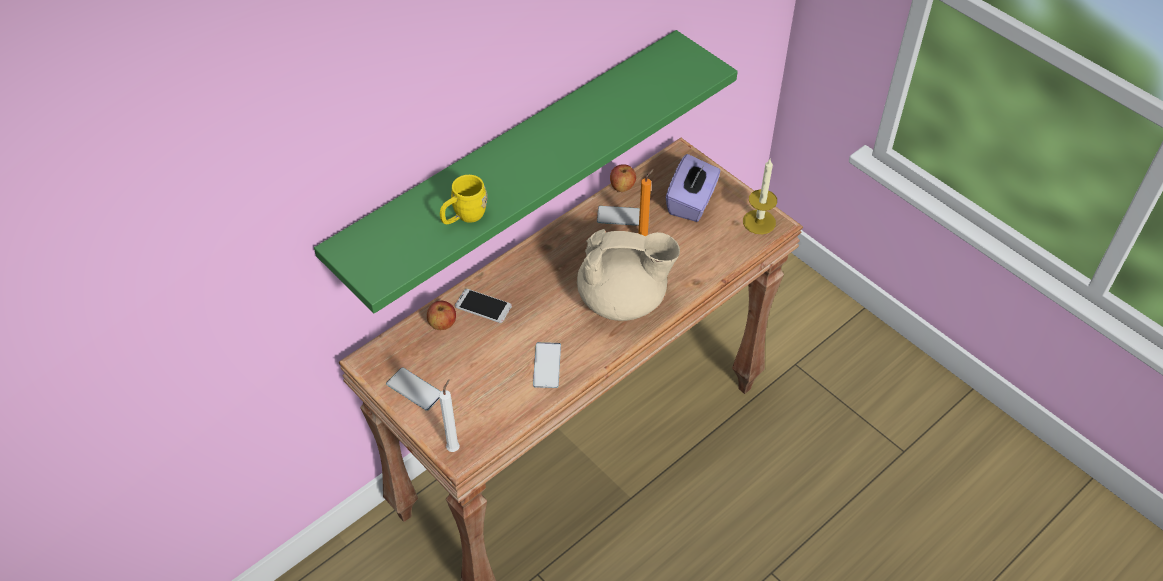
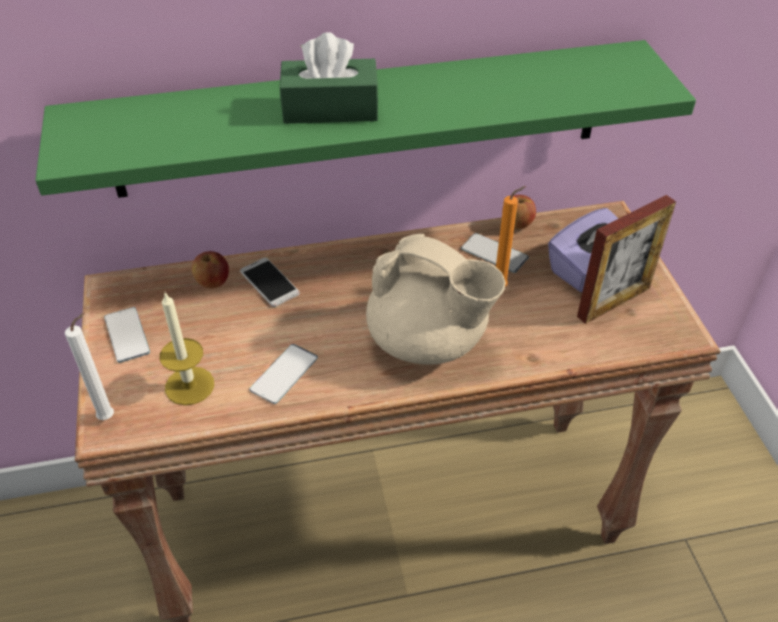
camera: 30 degrees right, 5 degrees down
yellow mug [440,175,487,224] -> none
candle [743,159,777,234] -> candle moved to [160,293,214,405]
none -> green tissue box [280,32,379,124]
none -> picture frame [577,195,676,324]

